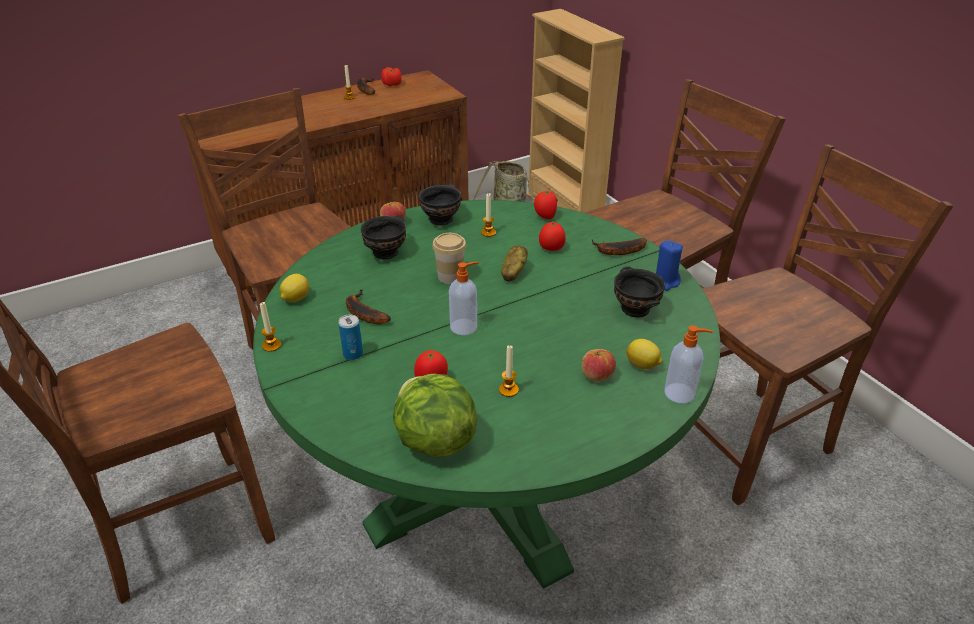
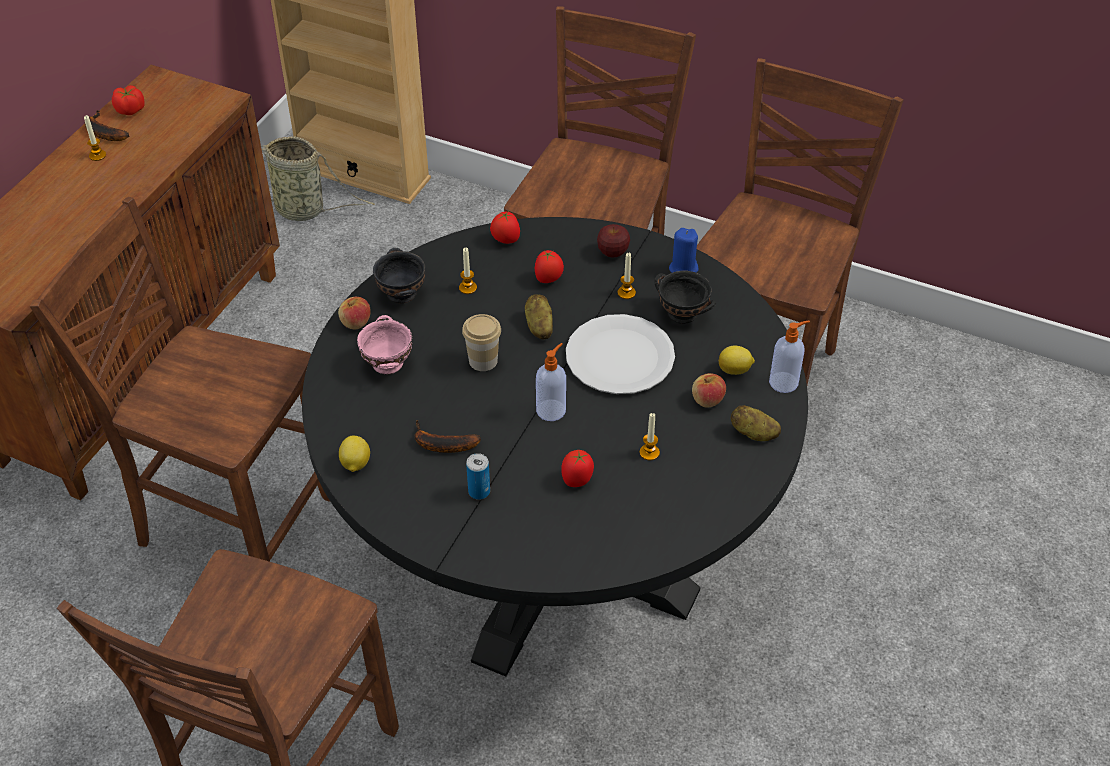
camera: 35 degrees left, 10 degrees up
green dining table [253,200,721,589] -> black dining table [302,217,808,677]
candle [260,302,281,352] -> candle moved to [618,253,636,299]
black bowl [361,216,406,259] -> pink bowl [357,315,412,374]
lettuce [393,374,477,457] -> none
banana [592,238,647,255] -> apple [597,224,630,257]
none -> white plate [566,314,675,394]
none -> potato [731,405,781,441]

